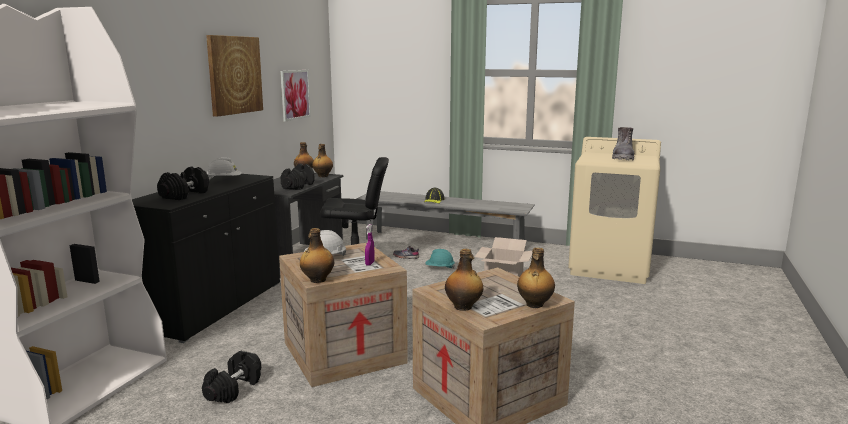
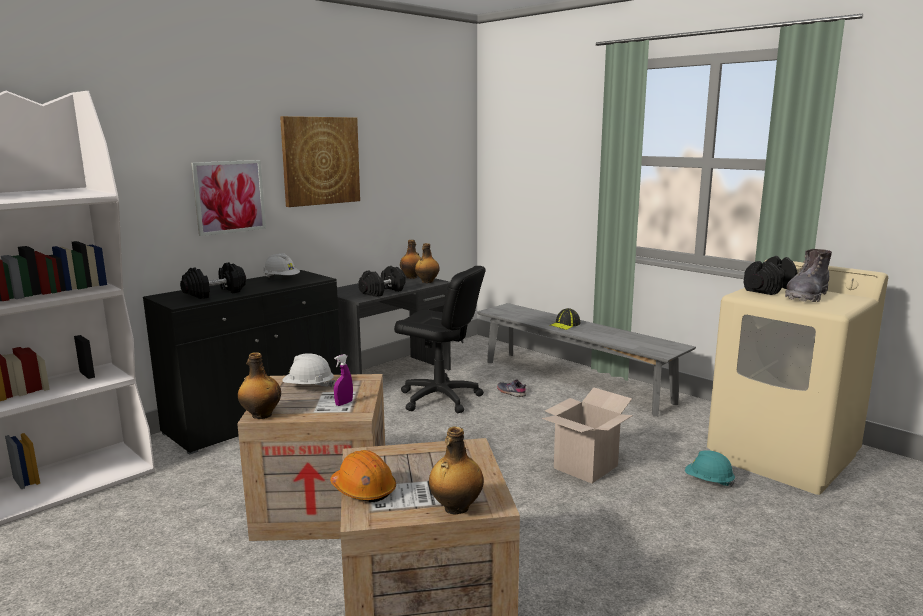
camera: 25 degrees right, 0 degrees up
black dumbbell [202,351,261,403] -> black dumbbell moved to [744,256,798,295]
picture [280,70,311,122] -> picture moved to [191,160,266,236]
turquoise hard hat [425,249,455,269] -> turquoise hard hat moved to [685,450,735,487]
bottle [445,249,483,311] -> orange hard hat [330,450,396,502]

